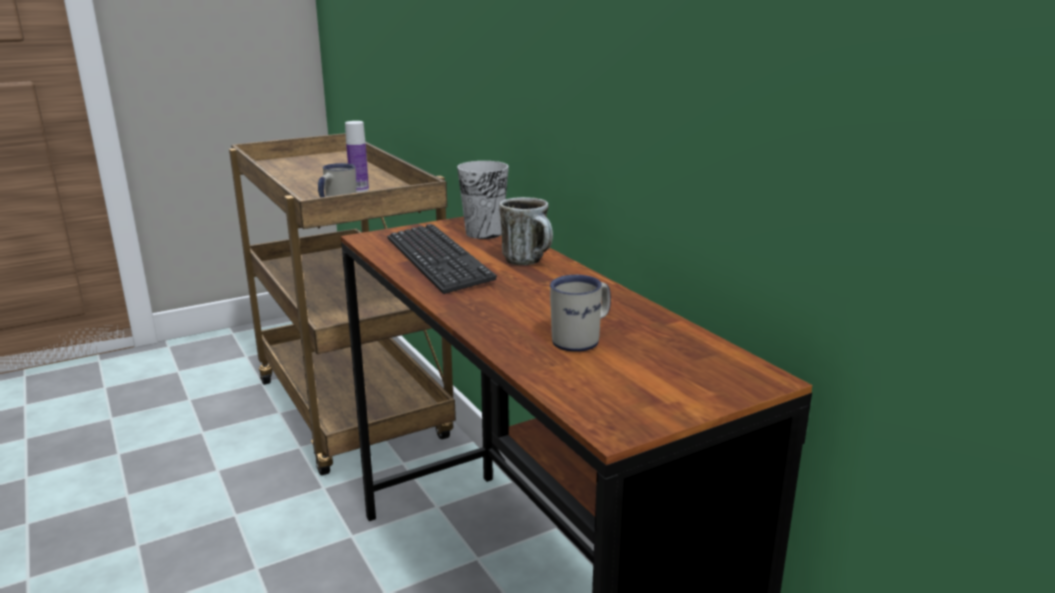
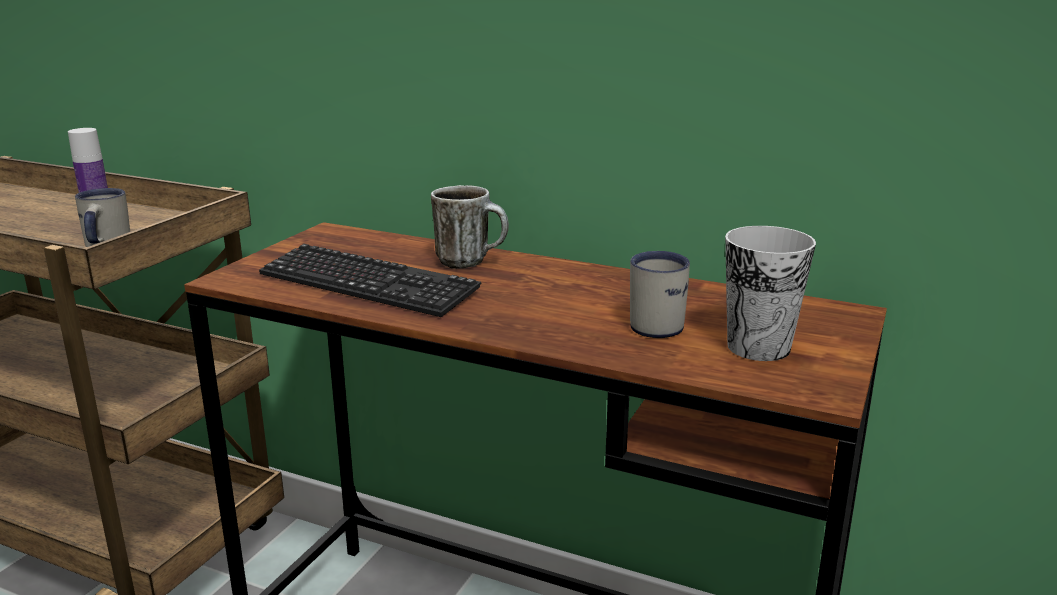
camera: 35 degrees left, 0 degrees up
cup [457,161,509,239] -> cup moved to [725,226,816,361]

